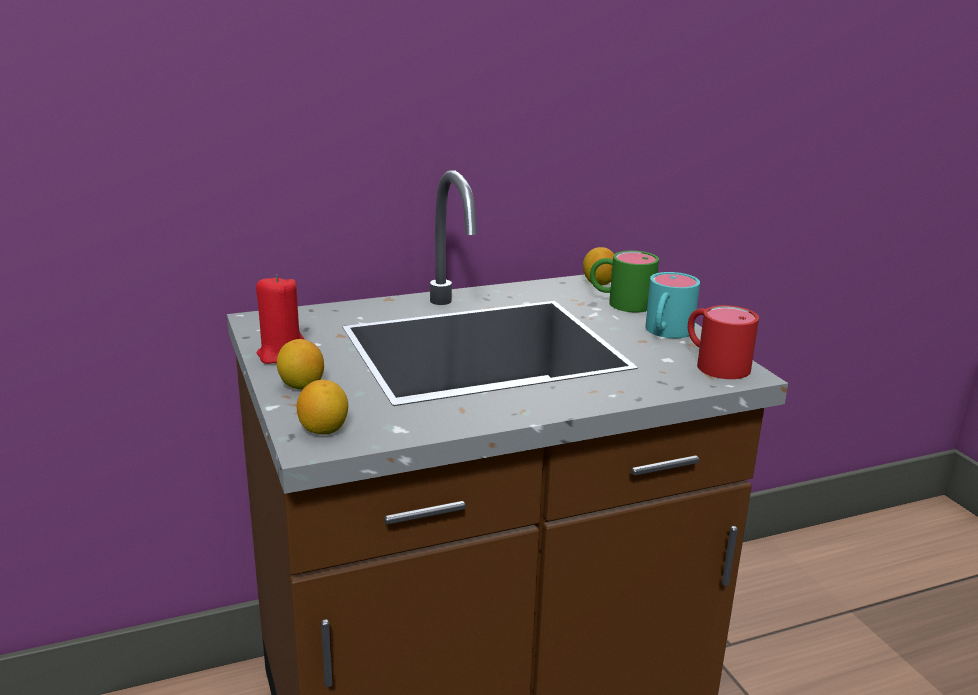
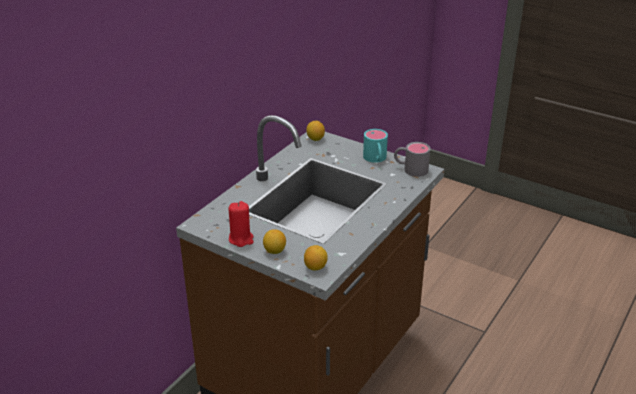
camera: 35 degrees left, 10 degrees up
green mug [590,251,659,313] -> none
red mug [688,305,759,379] -> grey mug [394,142,430,177]

